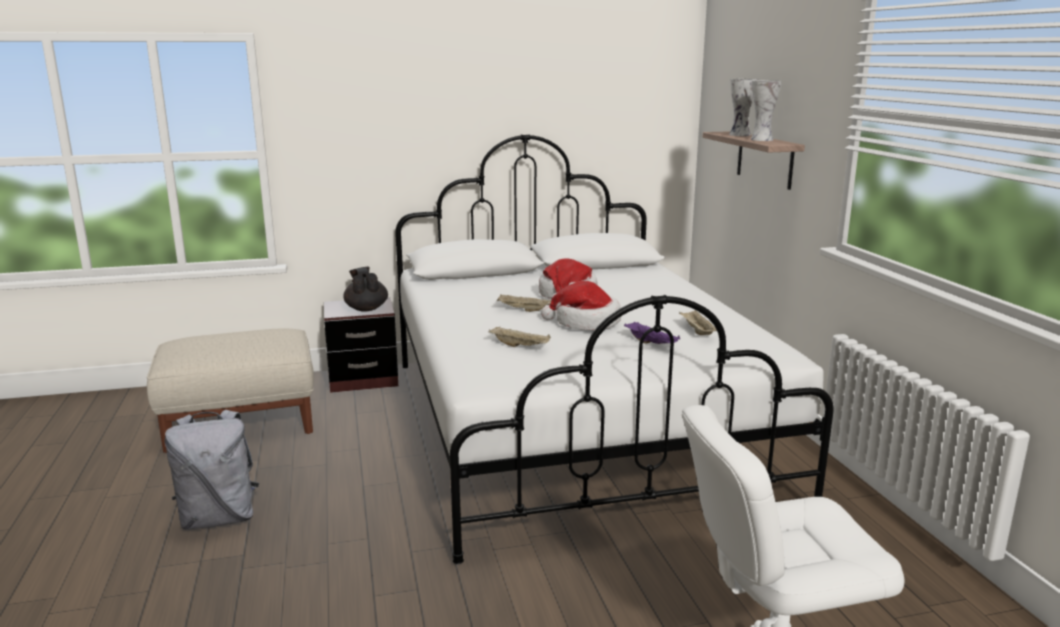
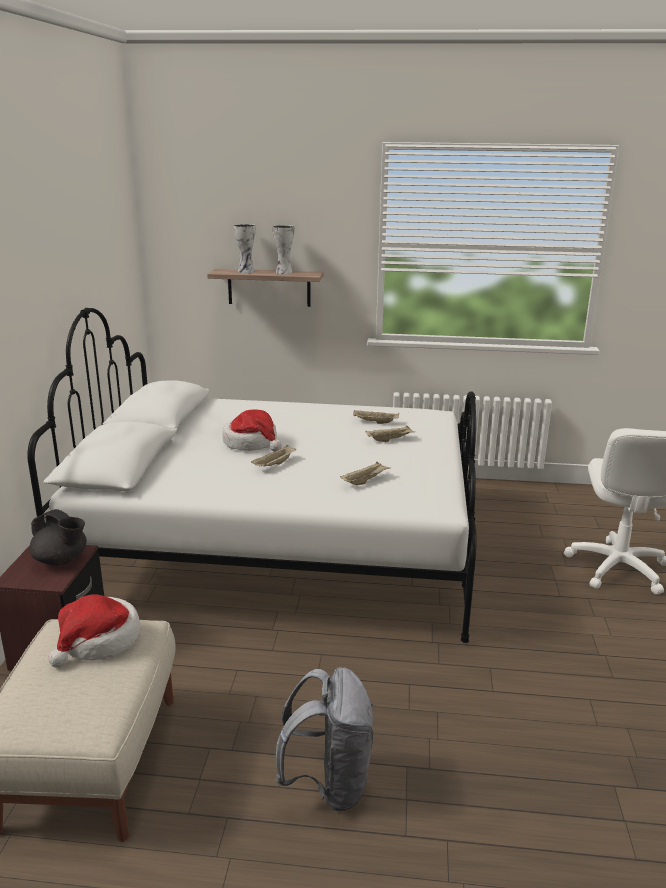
camera: 70 degrees left, 5 degrees up
black teapot [343,267,388,312] -> black teapot turned 150 degrees counterclockwise [29,509,87,566]
hat [541,281,621,330] -> hat moved to [48,594,141,668]
purple tray [624,322,680,344] -> beige tray [366,425,415,442]

